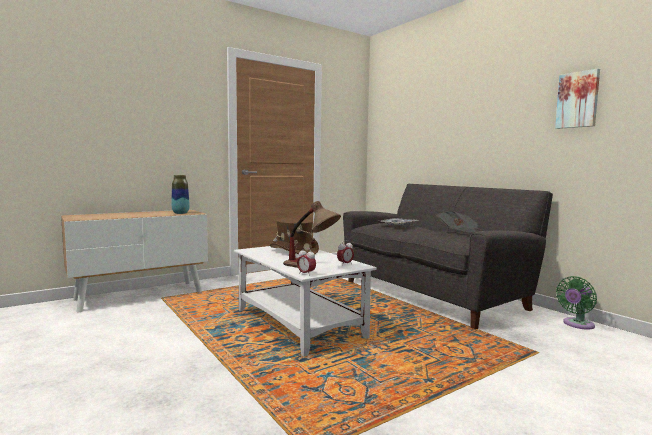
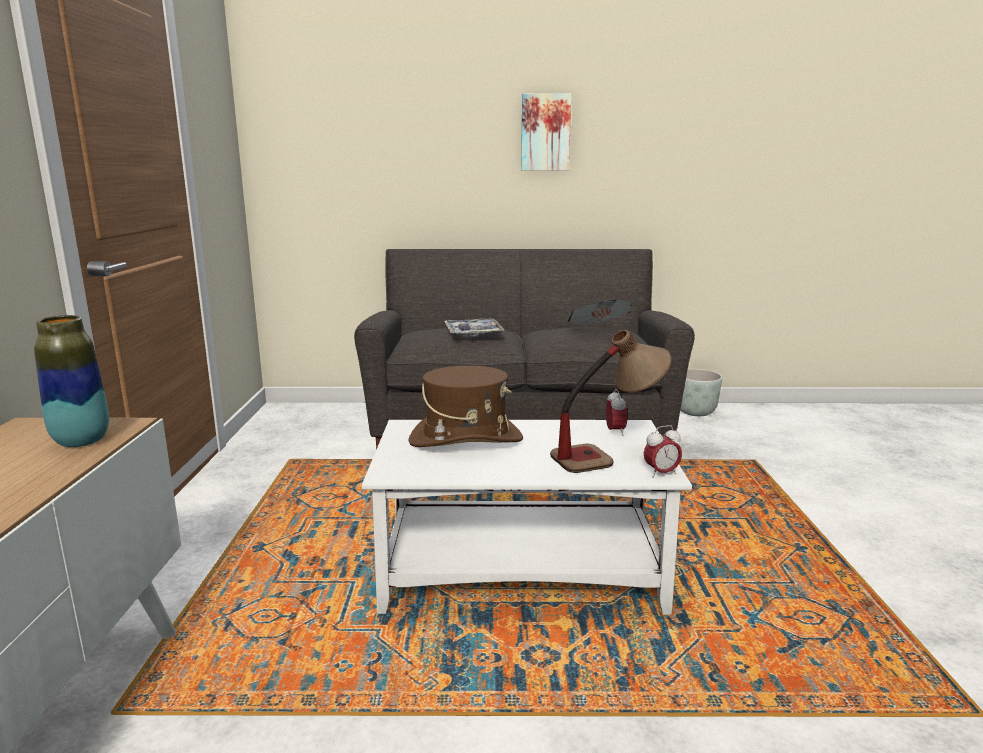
camera: 55 degrees left, 10 degrees up
picture [555,68,600,129] -> picture moved to [521,93,571,171]
green fan [556,276,597,330] -> grey planter [680,369,723,416]

